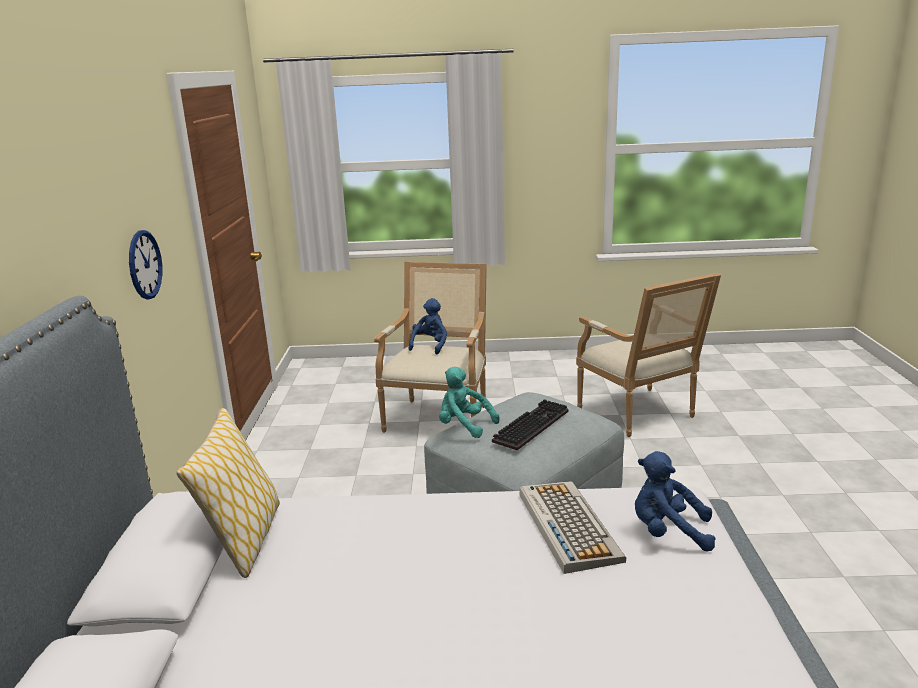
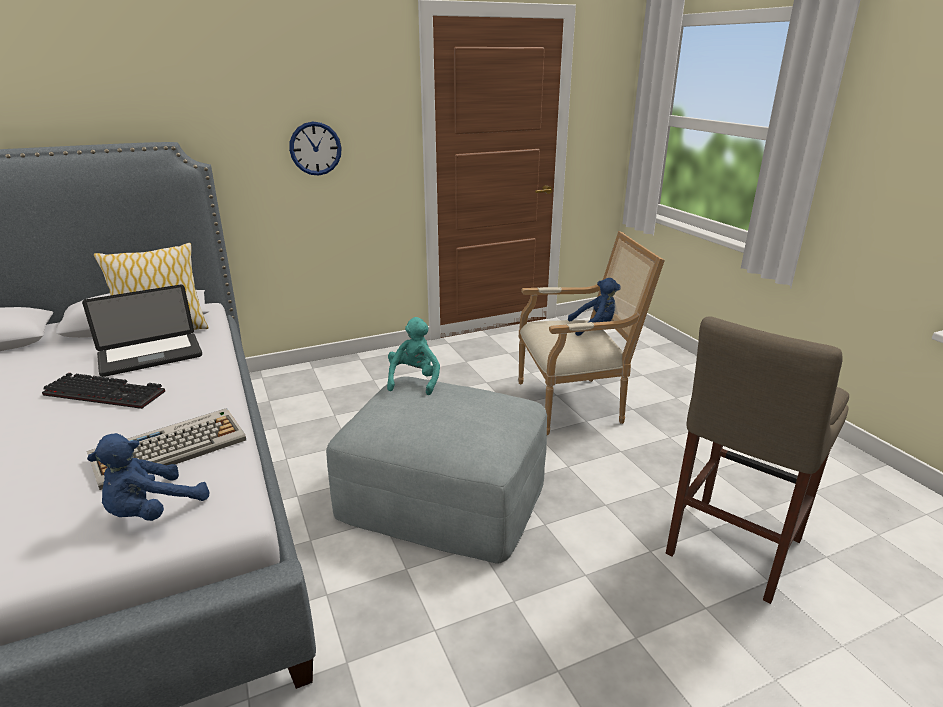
camera: 65 degrees right, 5 degrees up
keyboard [492,399,568,451] -> keyboard moved to [42,373,165,409]
armchair [576,273,721,437] -> beige stool [666,316,849,604]
blue plush toy [635,451,715,552] -> blue plush toy turned 135 degrees counterclockwise [87,433,209,521]
none -> laptop [82,285,202,377]

